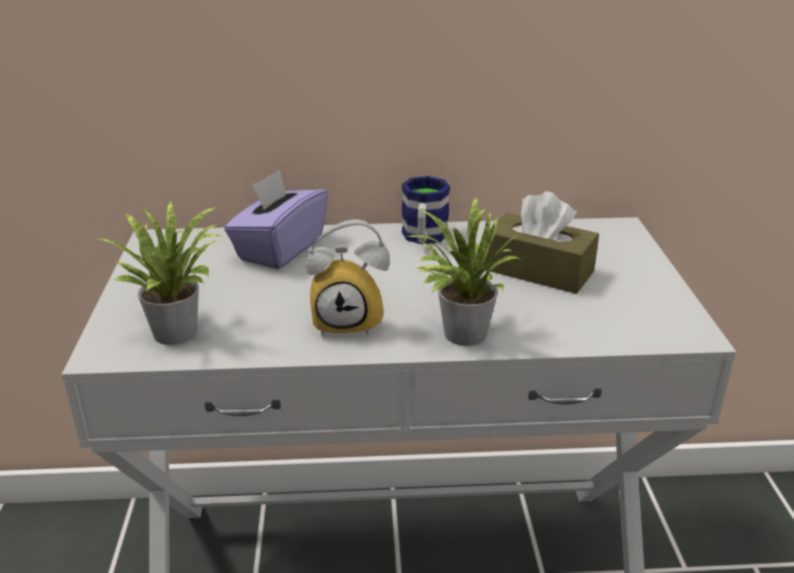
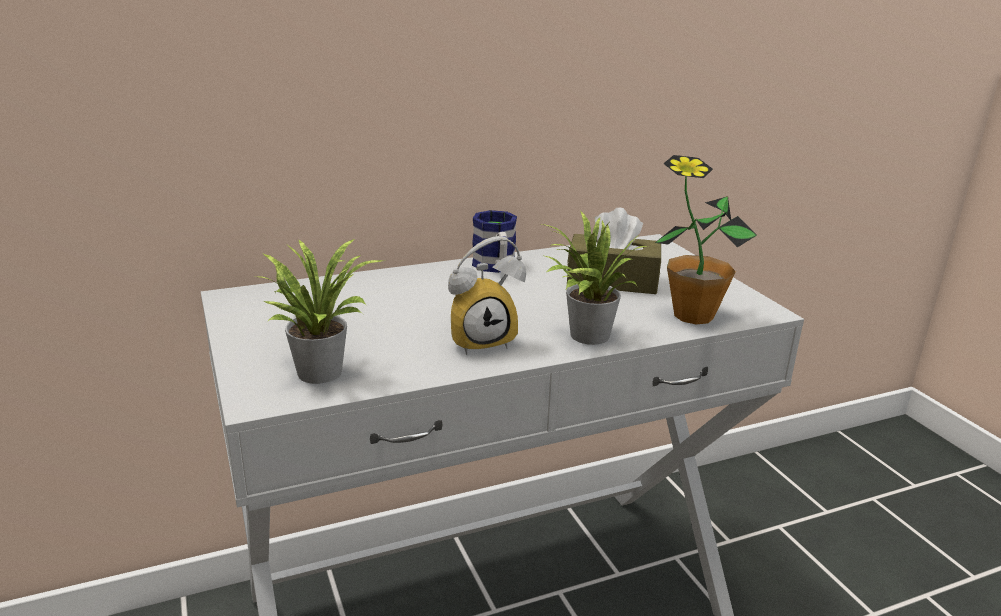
camera: 20 degrees left, 5 degrees down
purple tissue box [224,170,328,270] -> none
none -> potted plant [655,155,757,324]

